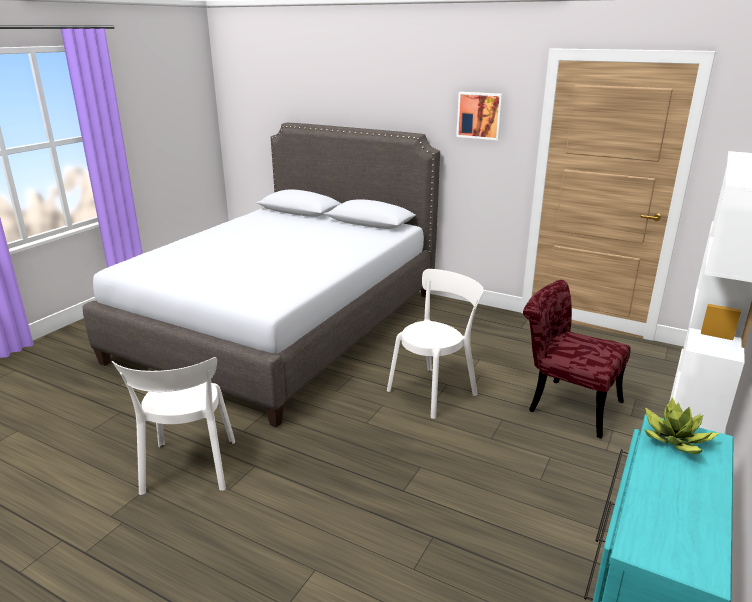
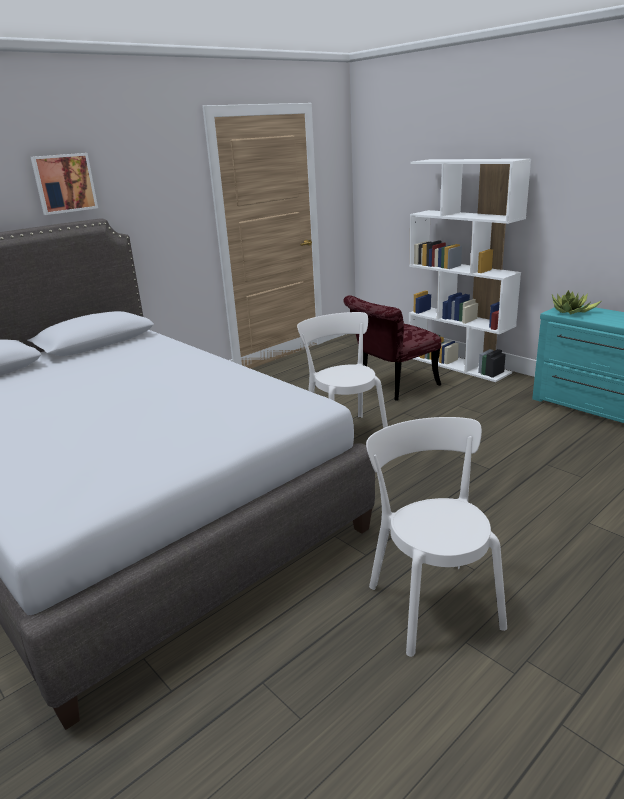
camera: 70 degrees left, 0 degrees up
white chair [112,357,235,495] -> white chair turned 120 degrees counterclockwise [366,417,507,657]
picture [456,92,503,140] -> picture moved to [31,153,98,215]

